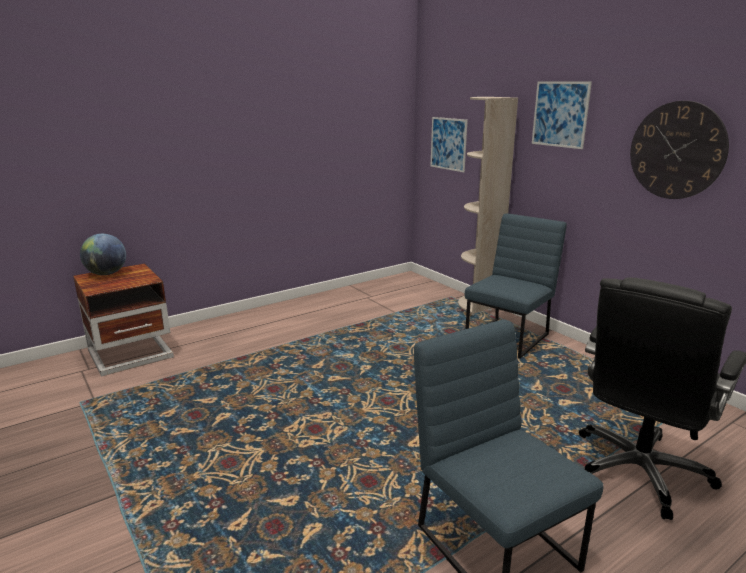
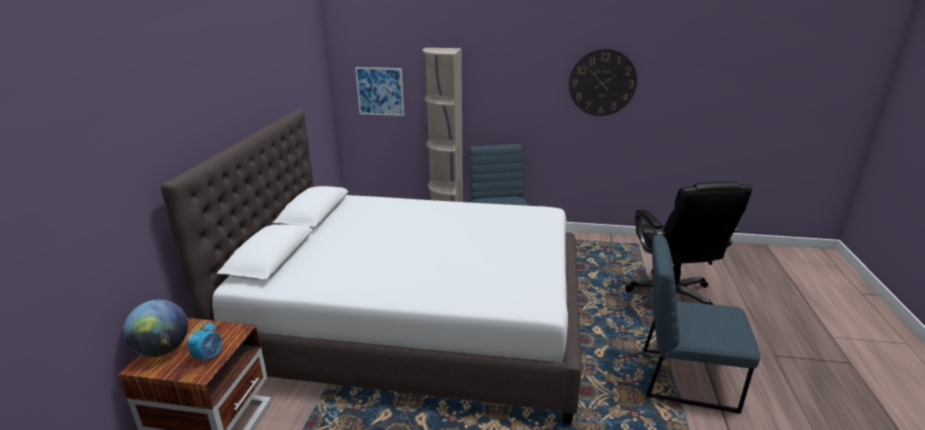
camera: 45 degrees left, 5 degrees up
picture [532,81,592,149] -> none
none -> white bed [161,109,582,425]
none -> alarm clock [187,322,222,365]

